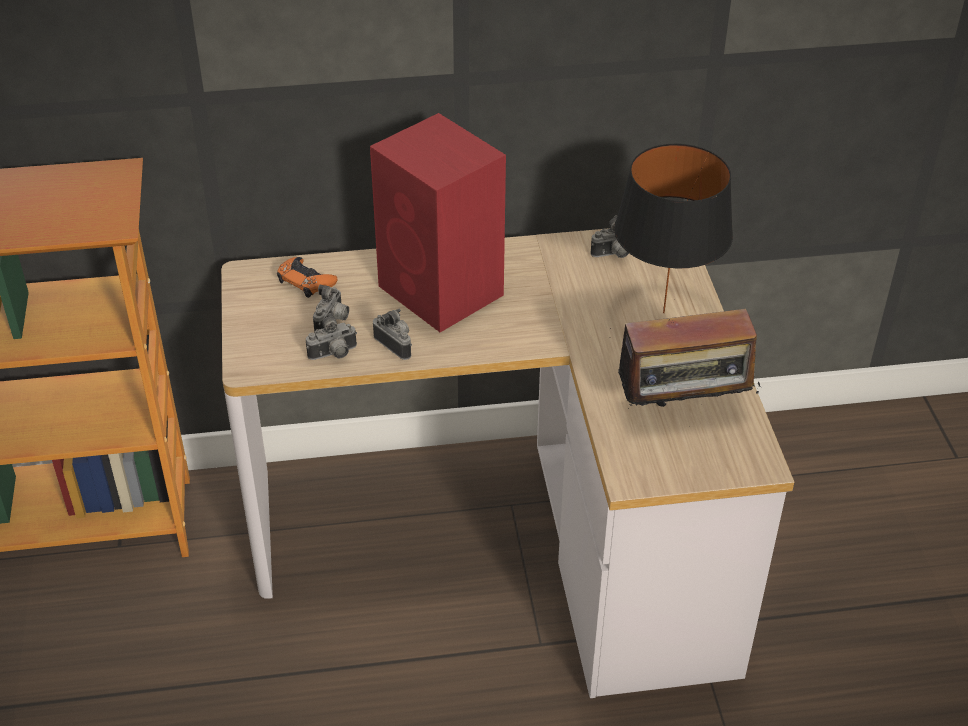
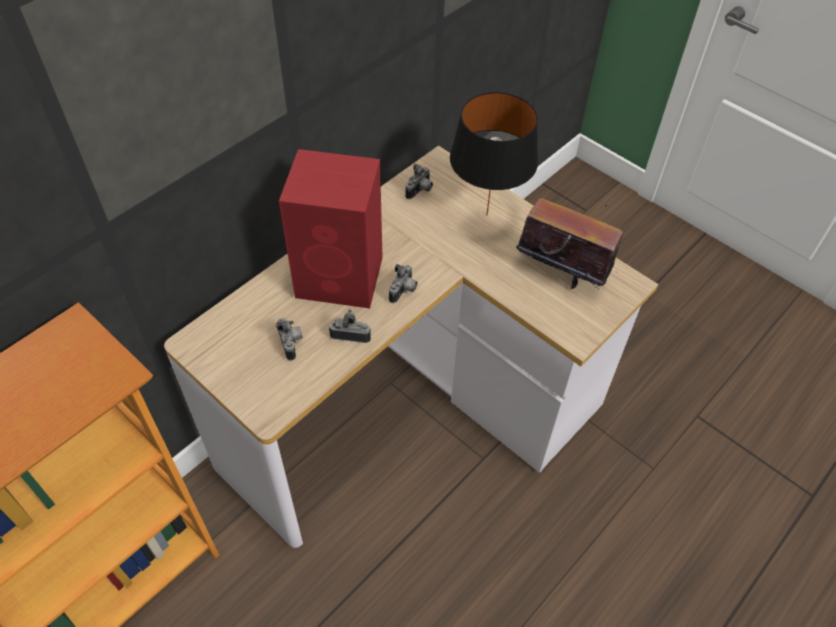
camera: 40 degrees left, 10 degrees up
orange game controller [277,257,338,298] -> none
camera [306,313,357,360] -> camera moved to [389,264,418,303]
radio [610,299,761,420] -> radio turned 105 degrees counterclockwise [516,198,623,289]

